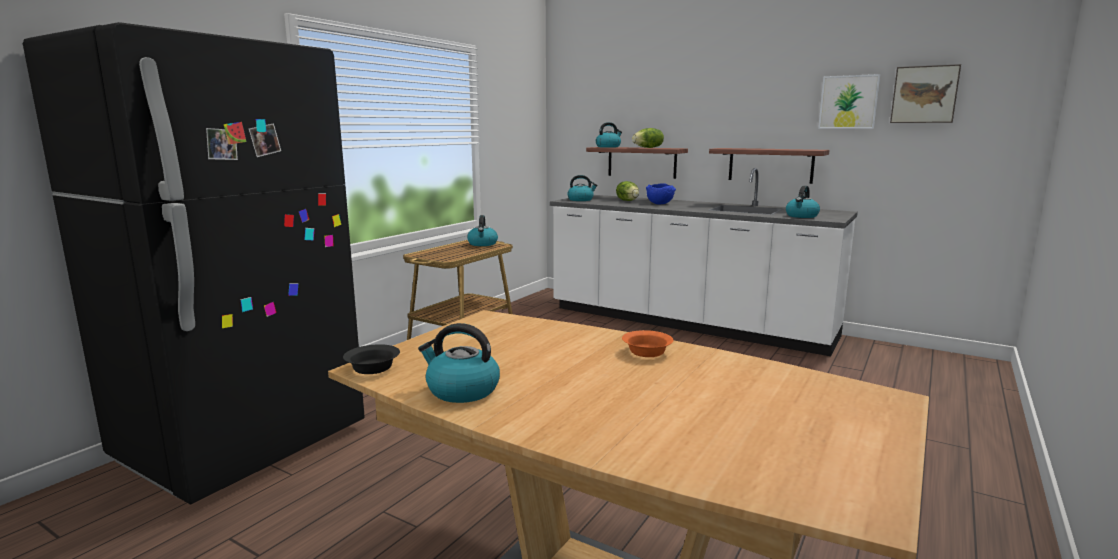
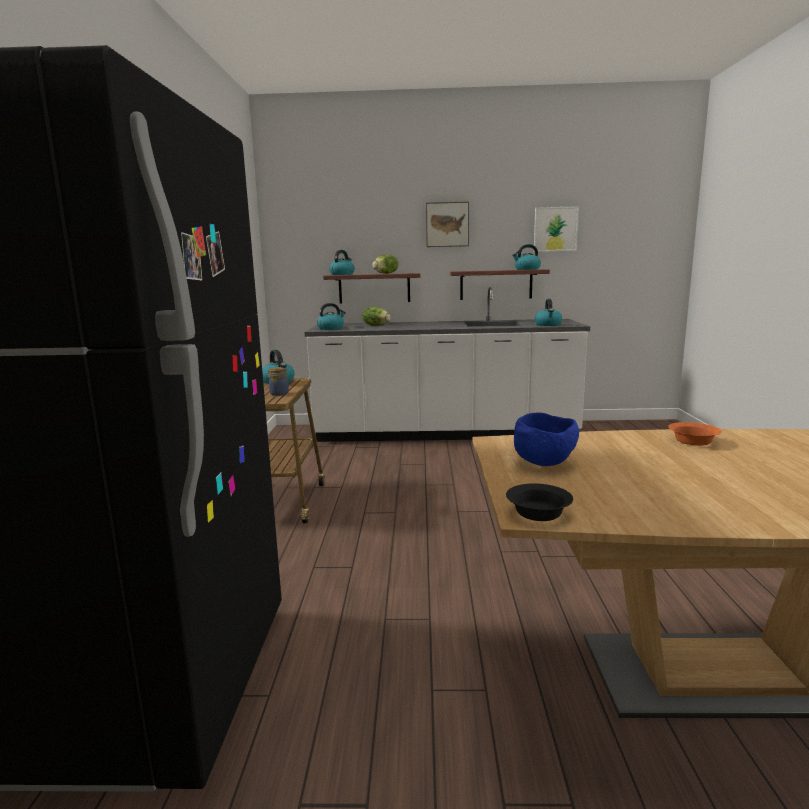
camera: 30 degrees left, 0 degrees up
kettle [418,323,500,403] -> kettle moved to [512,244,541,270]
blue bowl [646,184,676,204] -> blue bowl moved to [514,412,579,466]
picture [890,64,961,123] -> picture moved to [426,202,469,247]
none -> jar [267,367,289,396]

